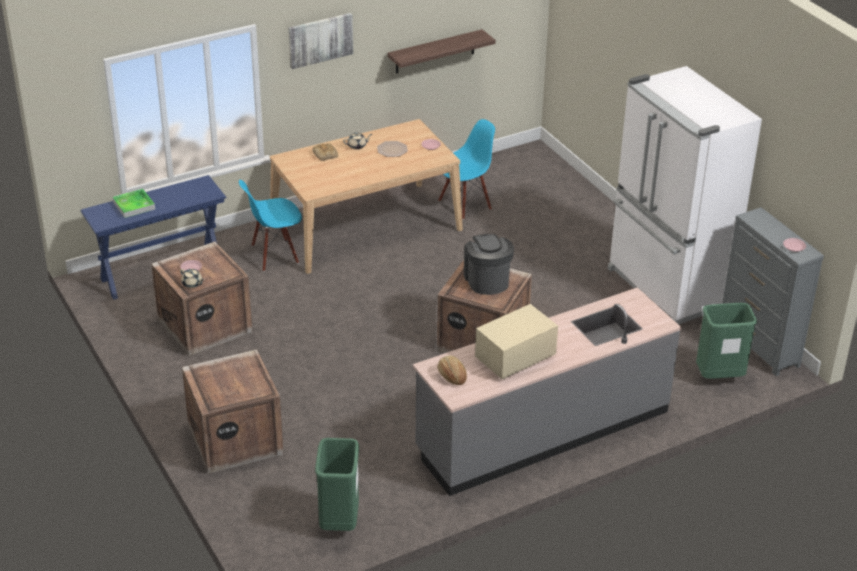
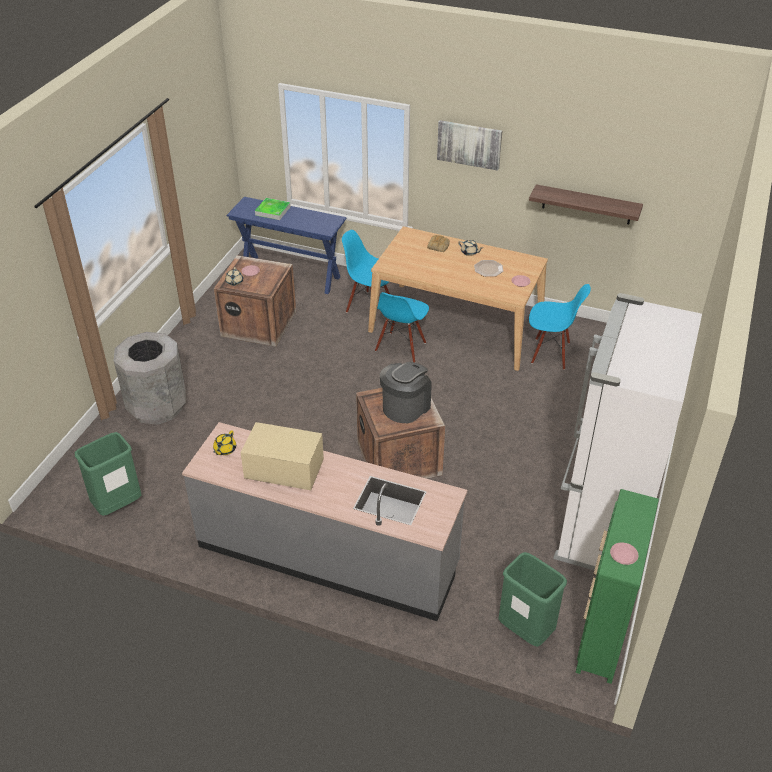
camera: 50 degrees right, 5 degrees up
crate [182,349,284,474] -> grey trash can [114,332,186,425]
bread [437,355,467,385] -> yellow teapot [213,430,236,455]
grey dresser [722,207,824,376] -> green dresser [576,489,659,684]
none -> blue chair [375,292,429,362]

